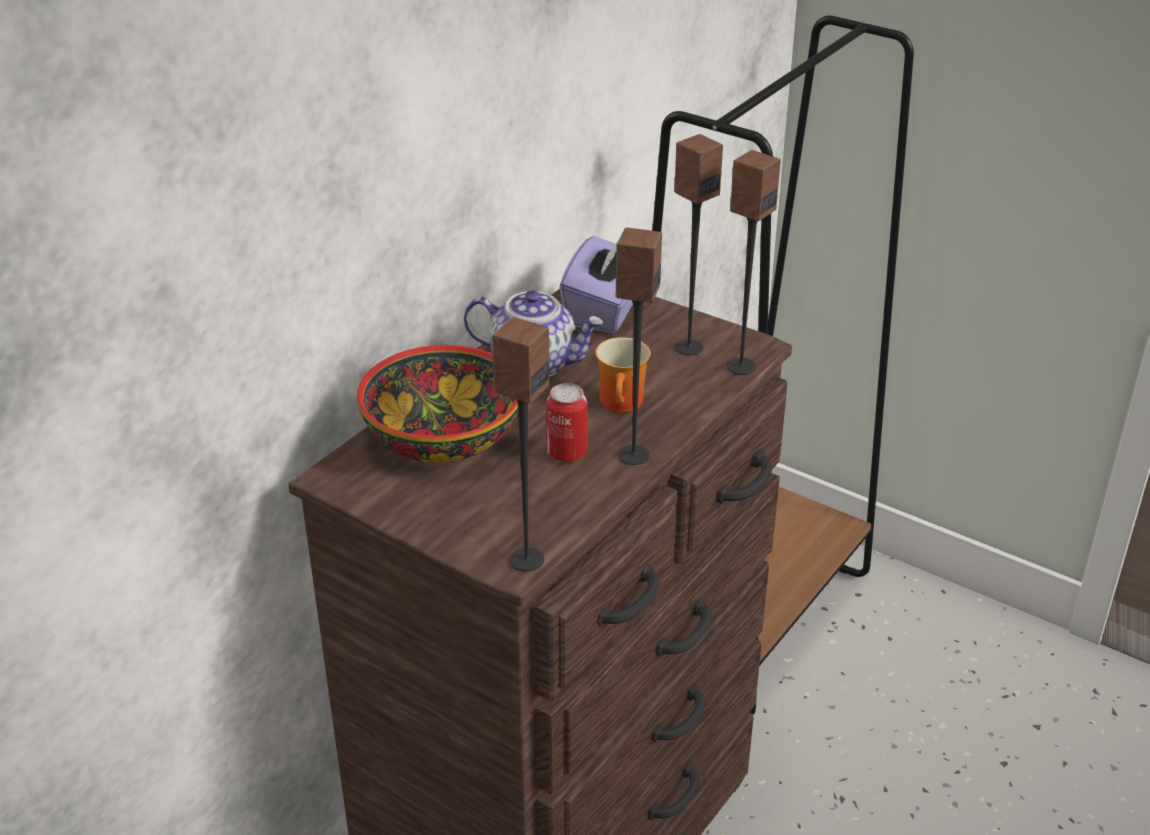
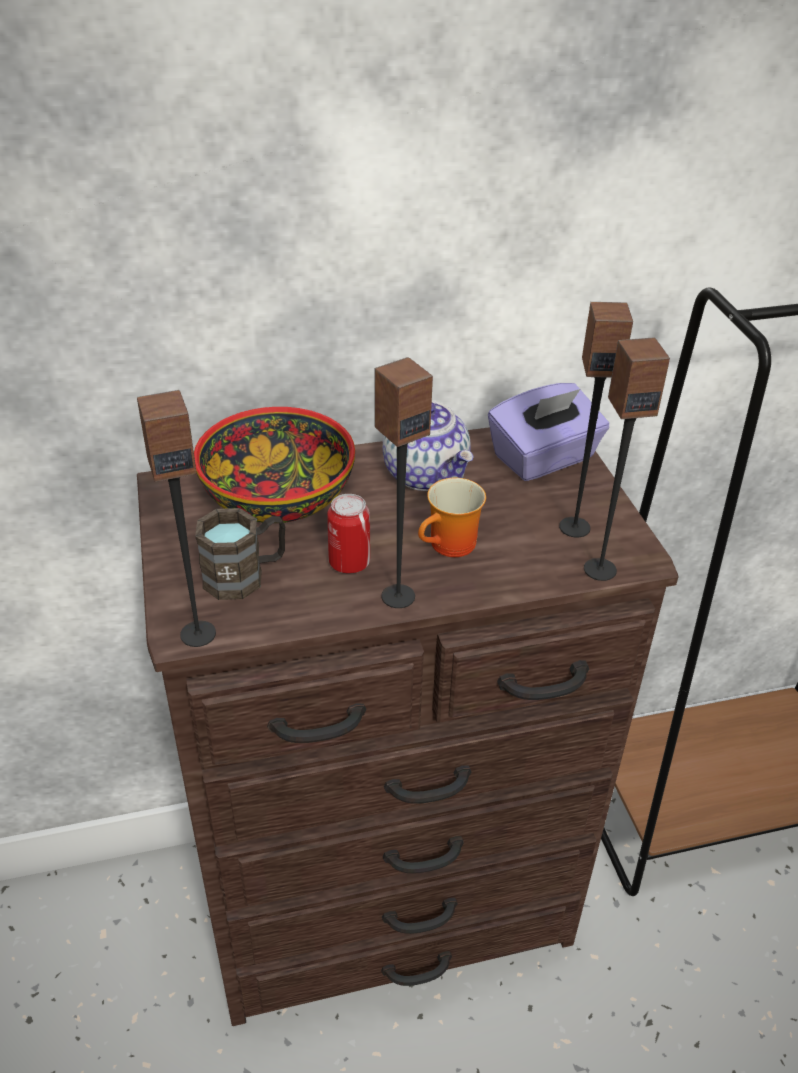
camera: 40 degrees right, 5 degrees up
none -> brown mug [195,508,285,600]

